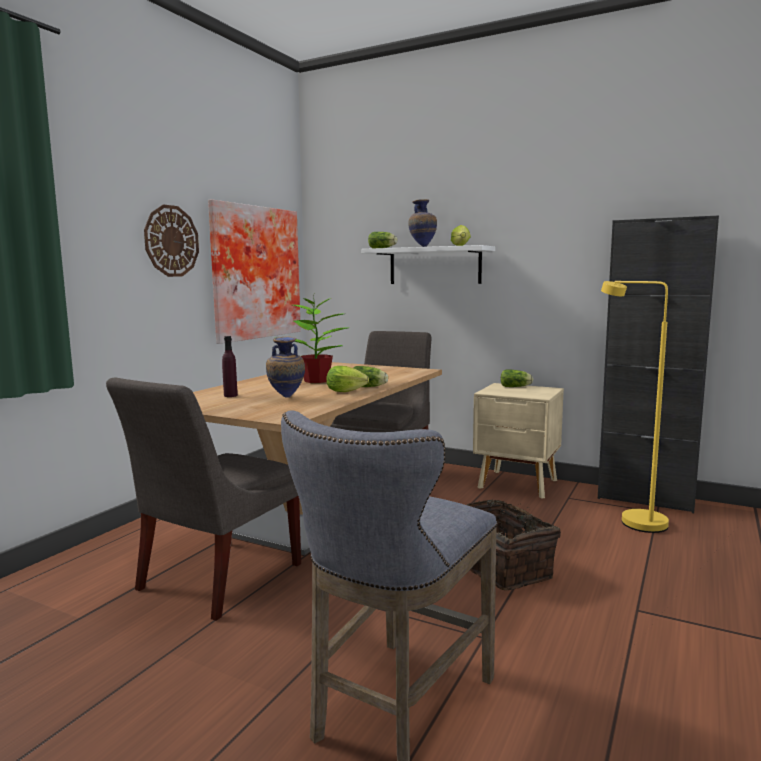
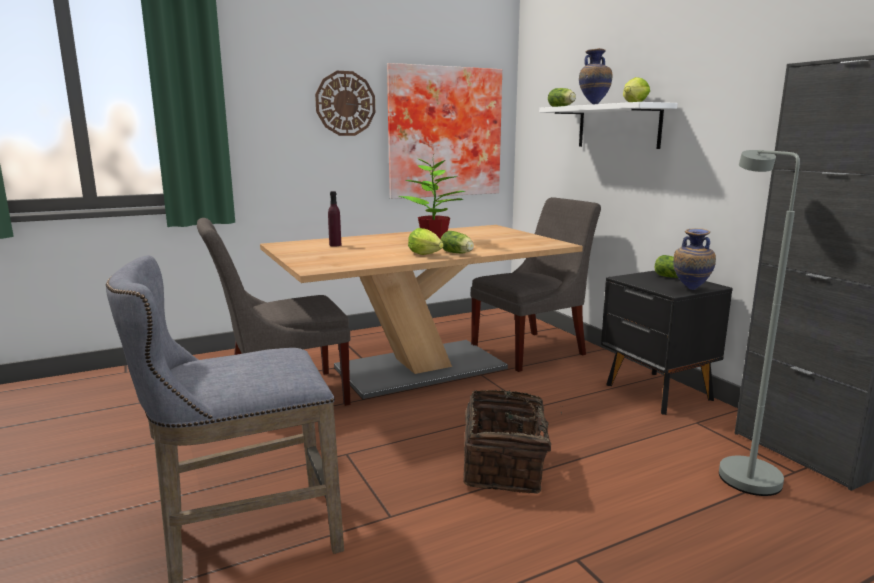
camera: 35 degrees right, 5 degrees up
vase [266,336,305,398] -> vase moved to [674,228,716,290]
beige nightstand [473,383,564,499] -> black nightstand [601,271,733,415]
yellow floor lamp [601,281,669,533] -> grey floor lamp [719,150,800,496]

